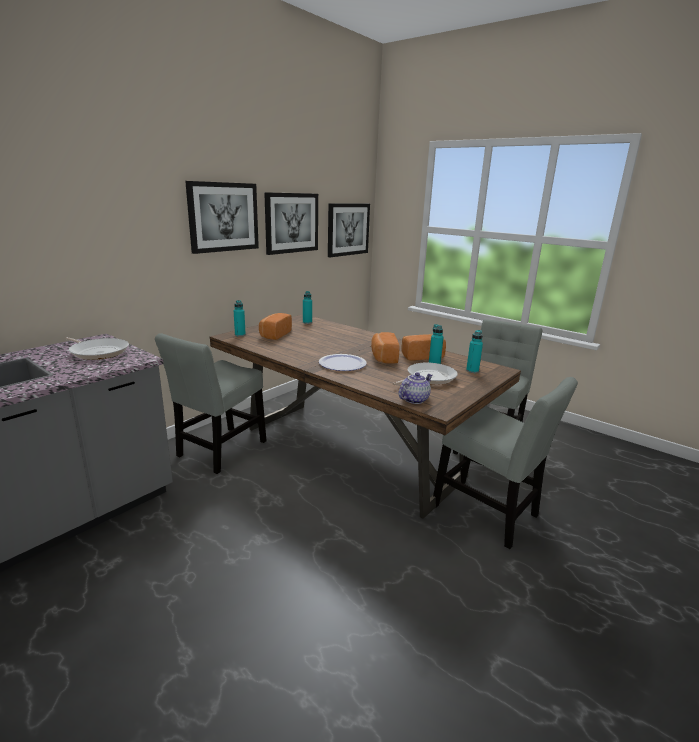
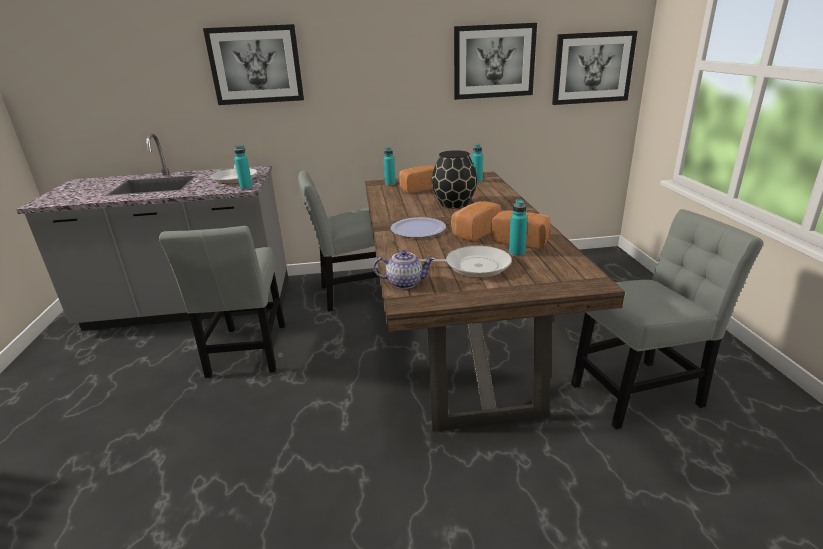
camera: 45 degrees right, 5 degrees up
picture [185,181,259,254] -> picture moved to [203,24,304,105]
grey chair [433,377,578,549] -> grey chair moved to [159,226,285,378]
turquoise bottle [466,330,483,373] -> turquoise bottle moved to [234,145,253,189]
none -> black vase [432,150,477,209]

